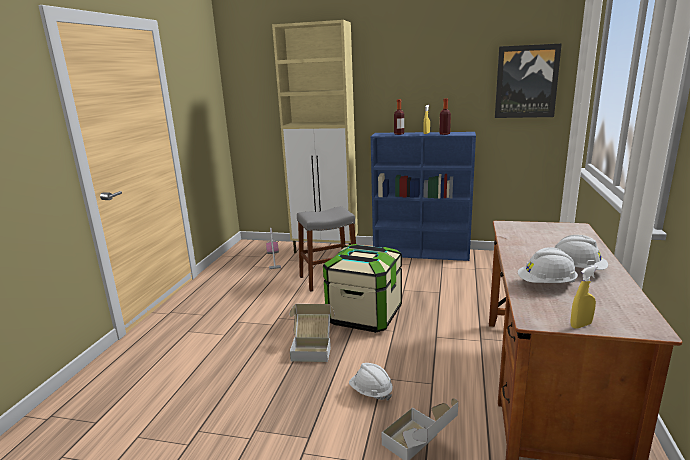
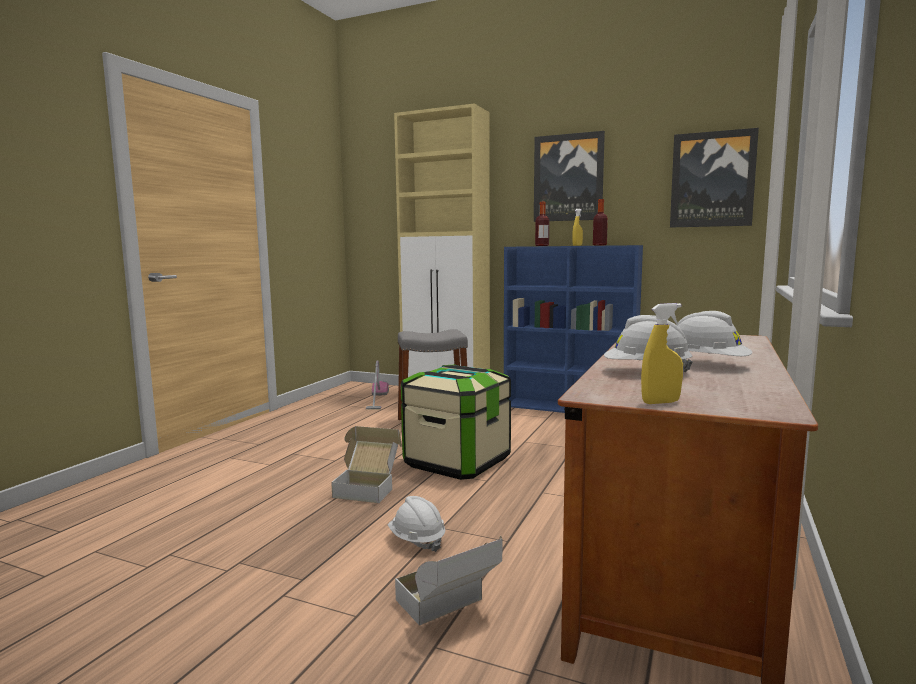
camera: 10 degrees right, 10 degrees down
none -> picture [534,131,605,222]

